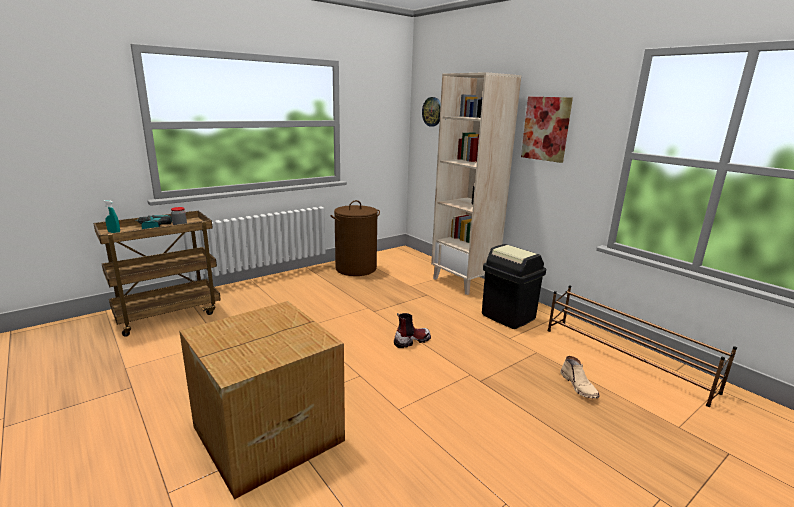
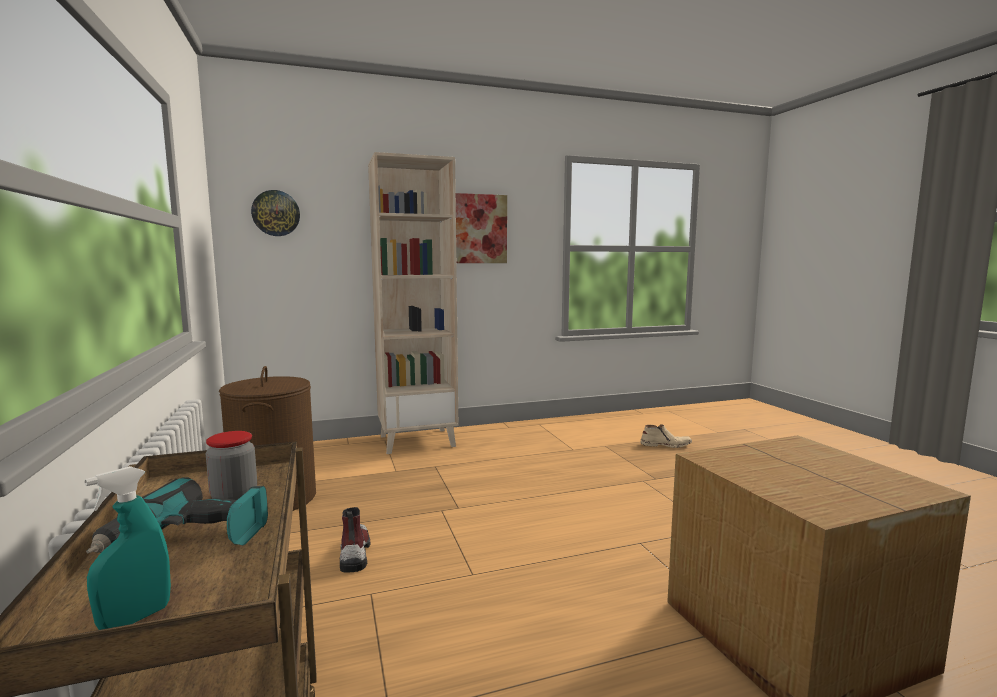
camera: 70 degrees left, 10 degrees down
boot [394,313,431,348] -> boot moved to [340,507,371,573]
black trash can [482,244,546,329] -> none
brown shoe rack [548,285,737,407] -> none

